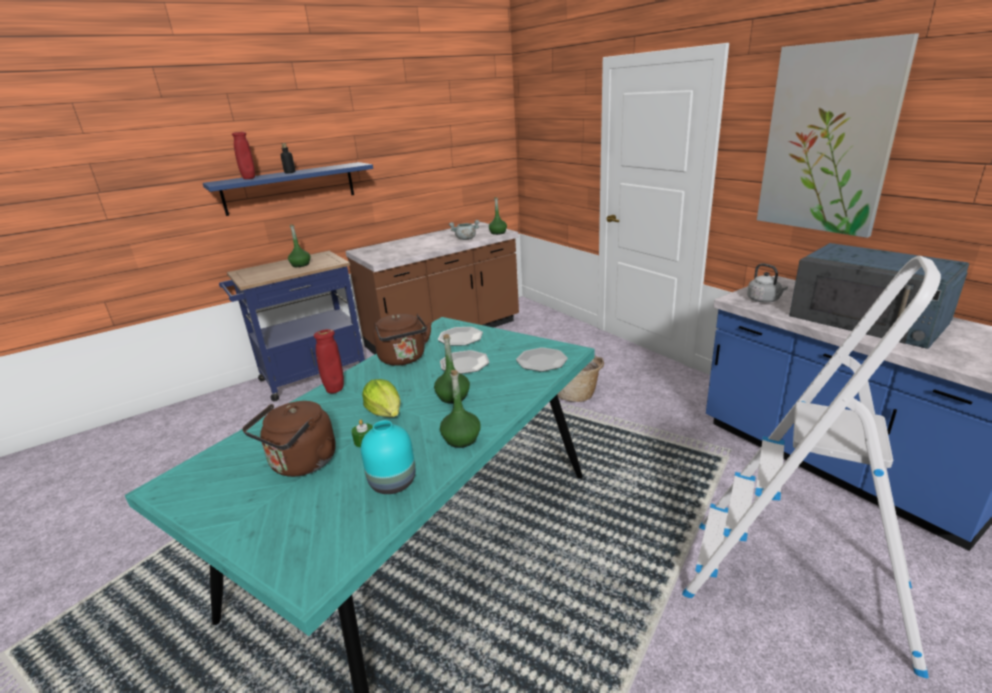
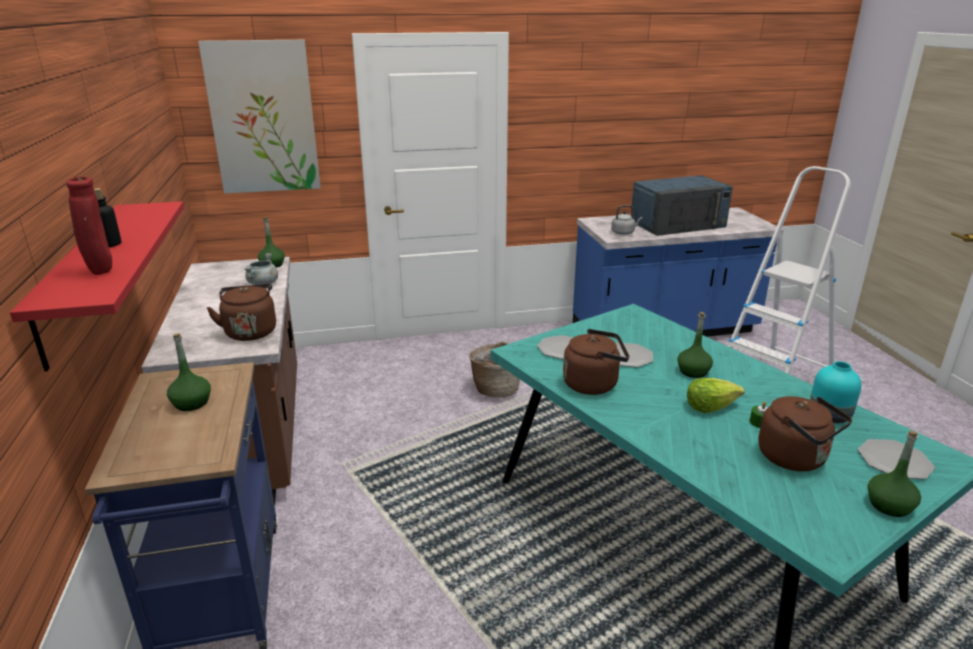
camera: 70 degrees left, 0 degrees up
blue shelf [203,162,373,216] -> red shelf [10,201,184,371]
red vase [314,329,344,394] -> none
green bottle [440,370,481,448] -> green bottle moved to [868,431,921,517]
plate [516,347,568,372] -> plate moved to [858,439,935,479]
picture [757,33,919,238] -> picture moved to [198,40,321,194]
none -> brown kettle [207,284,276,341]

